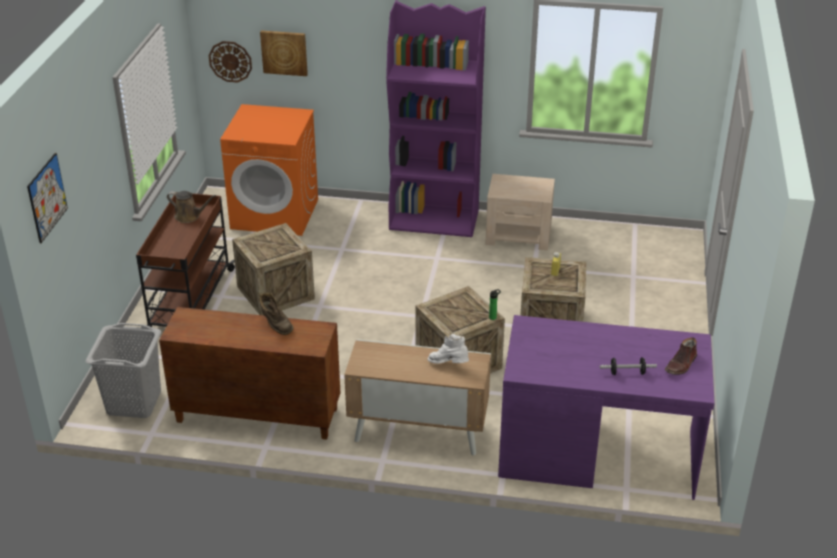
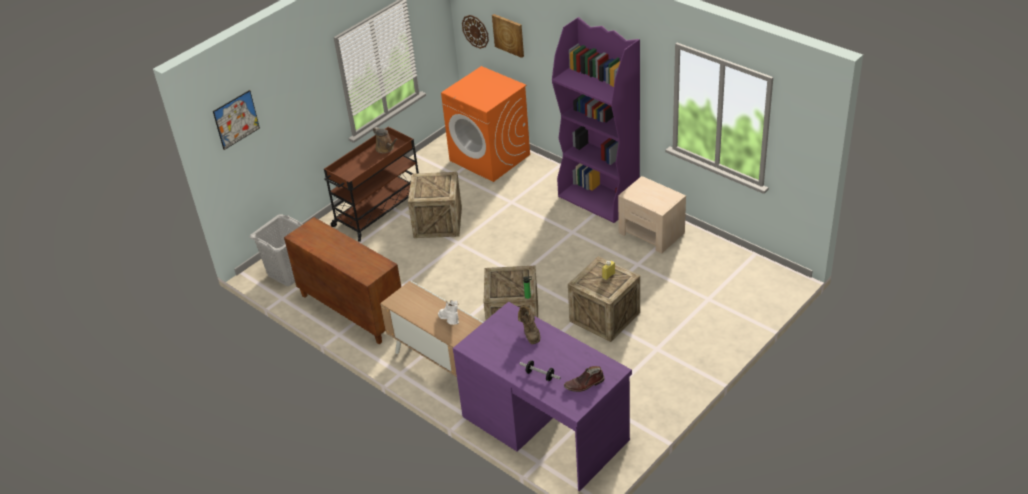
camera: 35 degrees right, 5 degrees up
brown boot [260,292,294,335] -> brown boot moved to [518,305,540,344]

